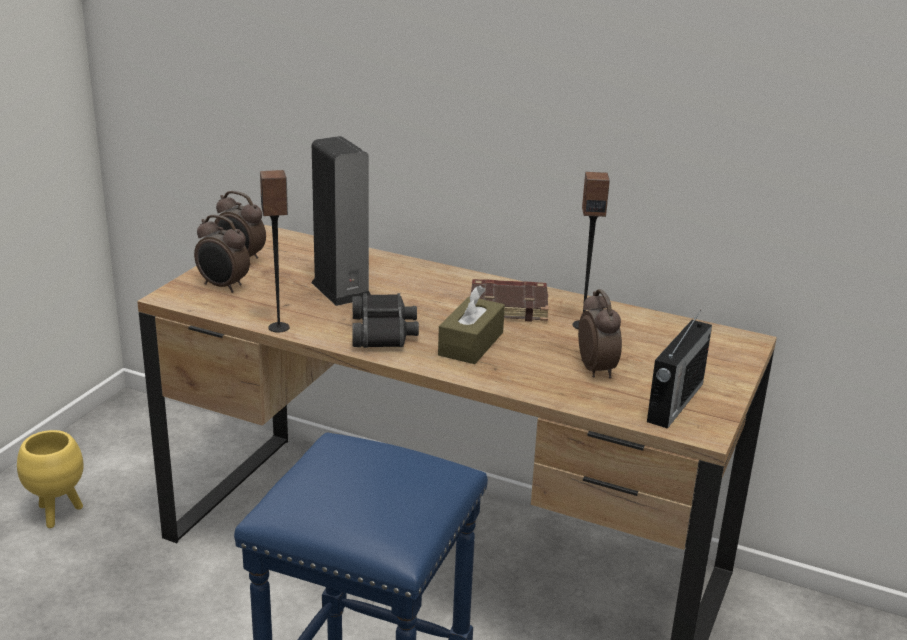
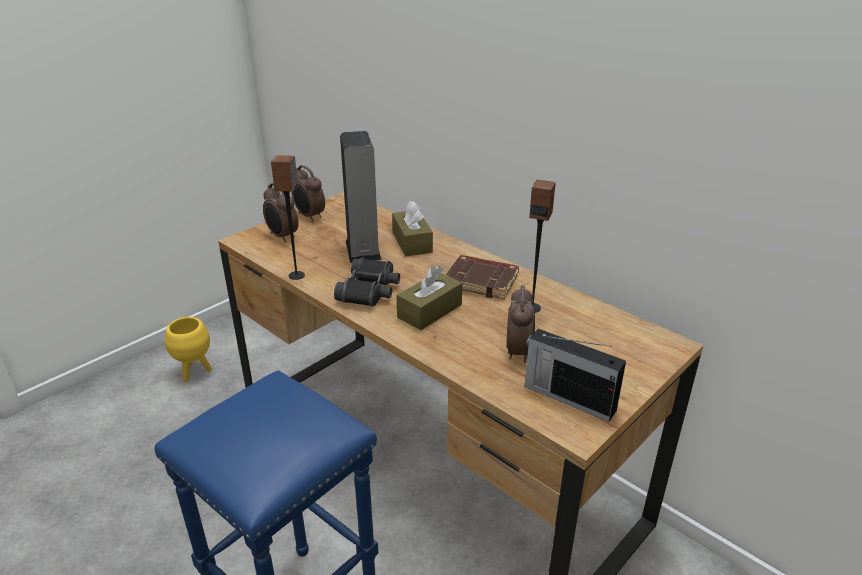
camera: 20 degrees right, 5 degrees up
radio [647,310,712,429] -> radio turned 75 degrees clockwise [525,329,626,422]
none -> brown tissue box [392,201,433,256]

